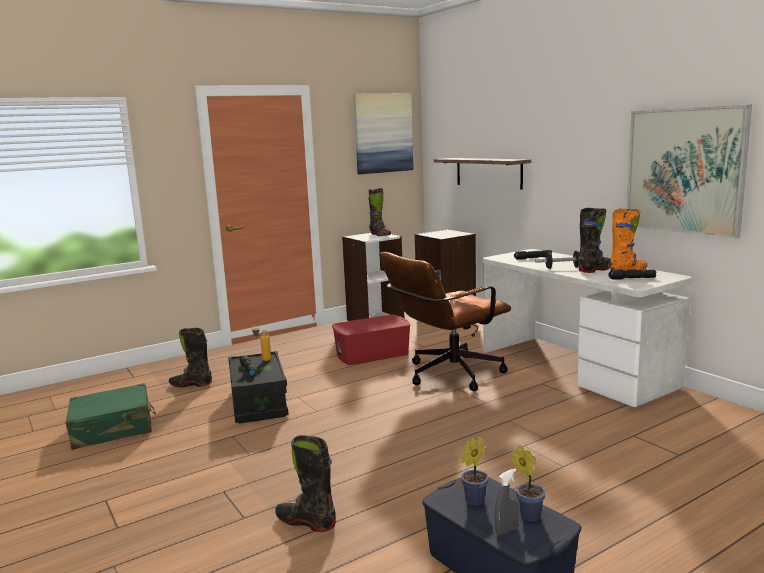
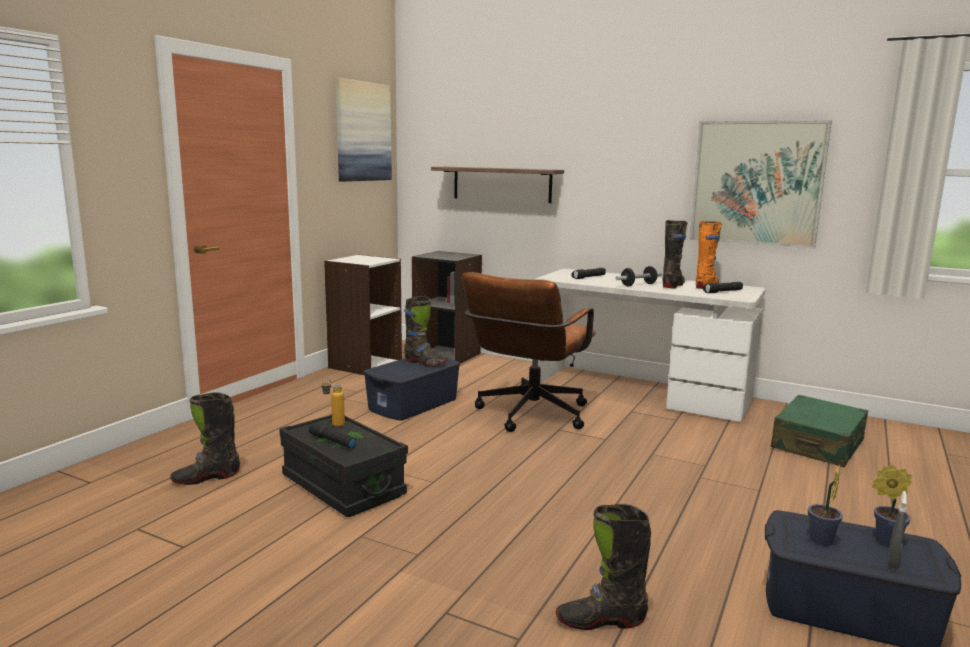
camera: 30 degrees left, 0 degrees up
green suitcase [66,383,156,450] -> green suitcase moved to [771,395,868,467]
red storage box [332,315,411,365] -> blue storage box [363,357,460,421]
black boot [368,188,391,236] -> black boot moved to [404,296,446,366]

